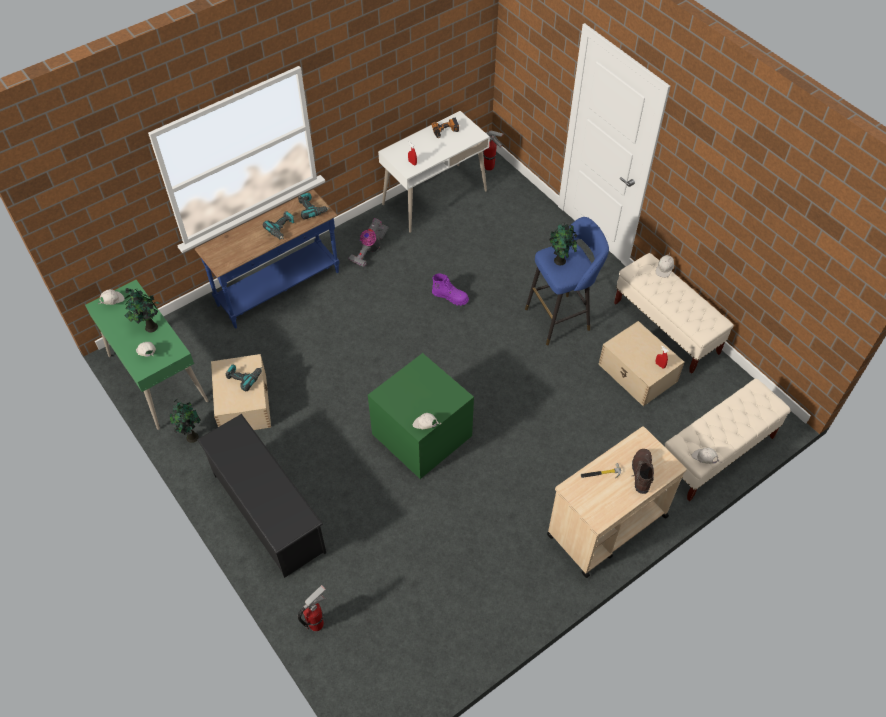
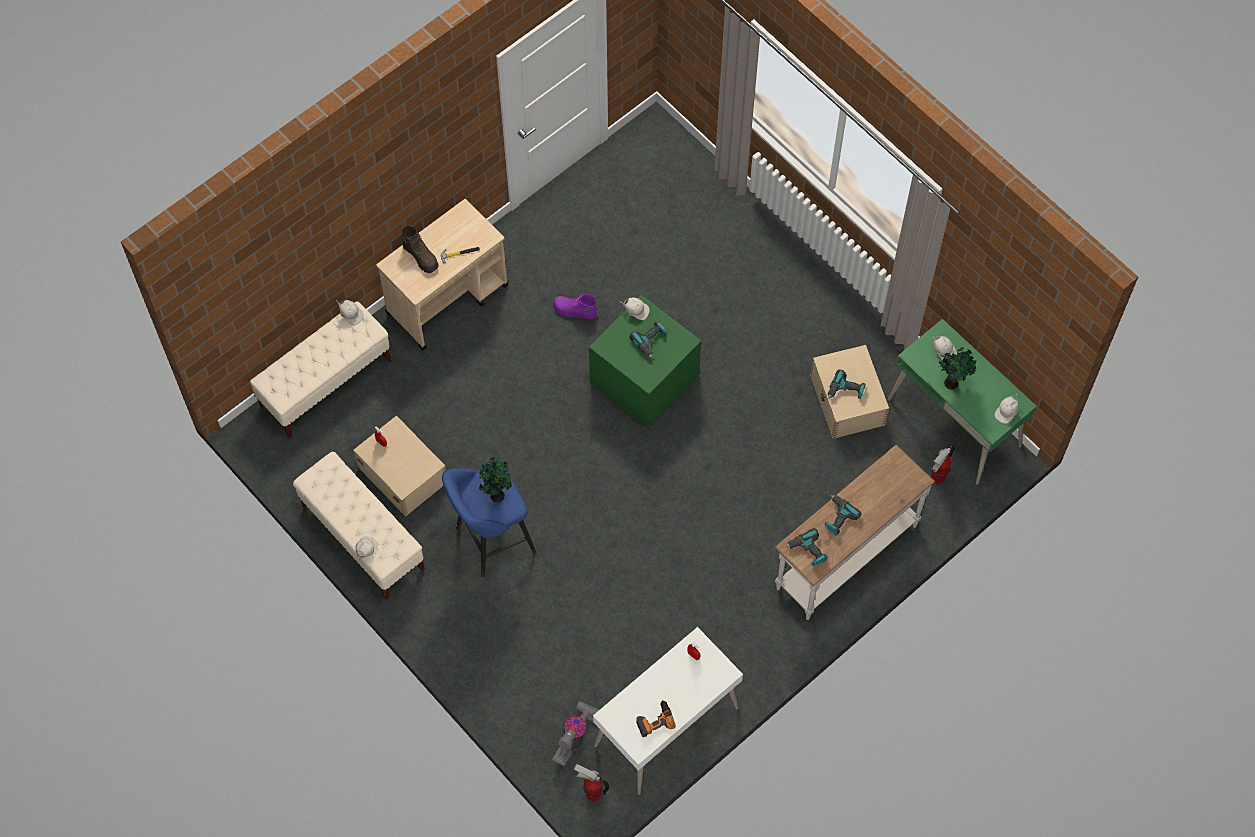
camera: 175 degrees right, 10 degrees up
potted plant [170,398,201,443] -> none
blue console table [195,190,340,328] -> white console table [774,444,935,620]
black shoe rack [197,414,326,578] -> none
fire extinguisher [298,585,327,631] -> fire extinguisher moved to [931,445,955,484]
vacuum cleaner [348,218,389,268] -> vacuum cleaner moved to [552,701,599,766]
purple boot [432,273,469,306] -> purple boot moved to [553,294,597,319]
brown boot [632,449,654,494] -> brown boot turned 45 degrees counterclockwise [400,225,439,273]
none -> power drill [629,321,666,358]

